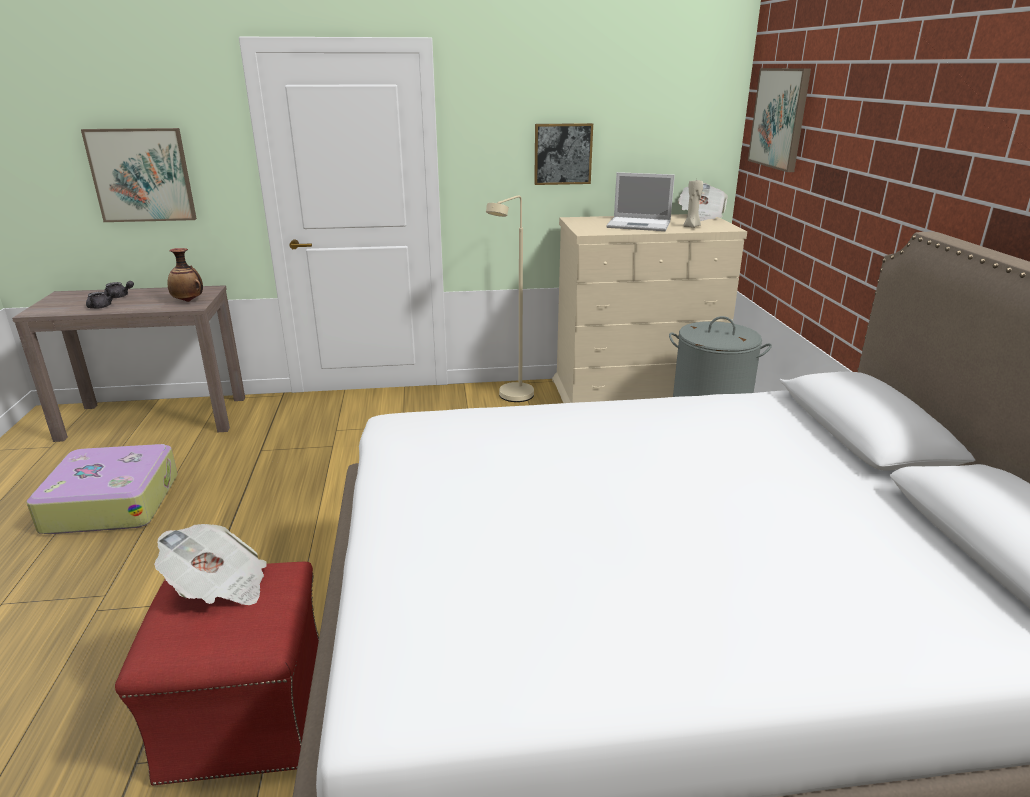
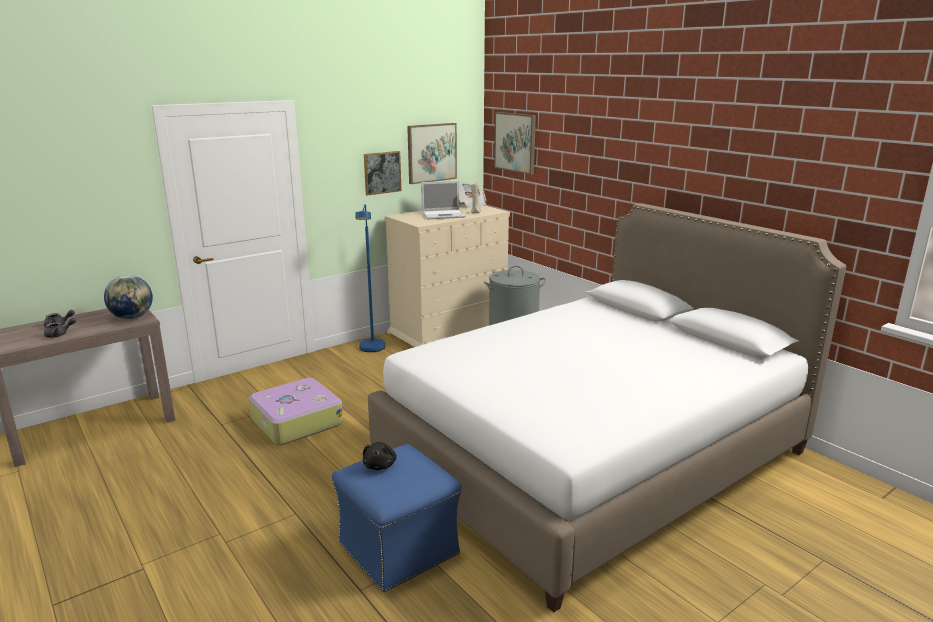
camera: 30 degrees left, 5 degrees down
suitcase [26,444,178,534] -> suitcase moved to [248,378,343,445]
picture [81,128,197,222] -> picture moved to [407,123,457,184]
red ottoman [115,562,319,785] -> blue ottoman [332,444,462,592]
newspaper [154,524,267,605] -> black plush toy [363,442,397,470]
vase [168,248,203,302] -> globe [104,275,153,319]
beige floor lamp [486,195,534,402] -> blue floor lamp [355,204,385,352]

